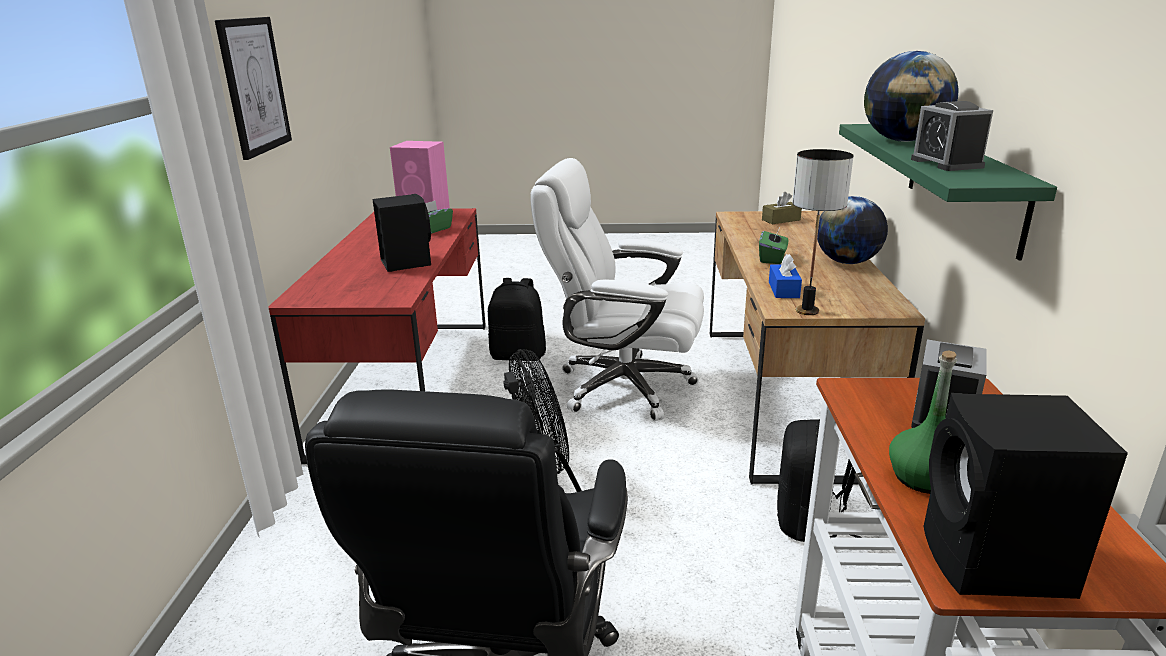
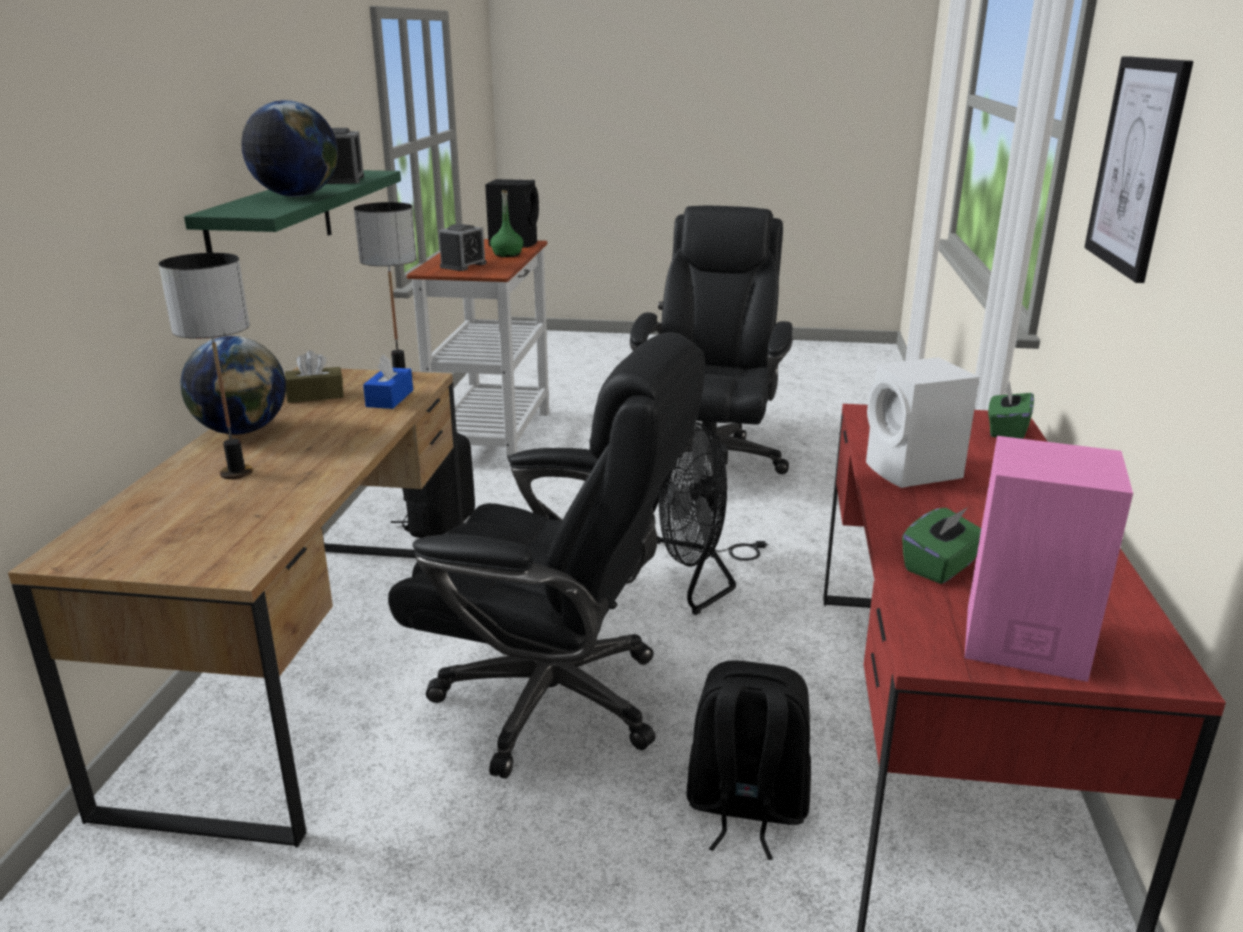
camera: 175 degrees left, 0 degrees up
black speaker [372,194,431,272] -> white speaker [866,357,979,488]
white office chair [530,158,704,421] -> black office chair [388,332,705,779]
green tissue box [759,226,788,264] -> green tissue box moved to [988,381,1034,439]
brown tissue box [762,192,802,224] -> brown tissue box moved to [285,351,344,403]
none -> table lamp [158,253,253,479]

